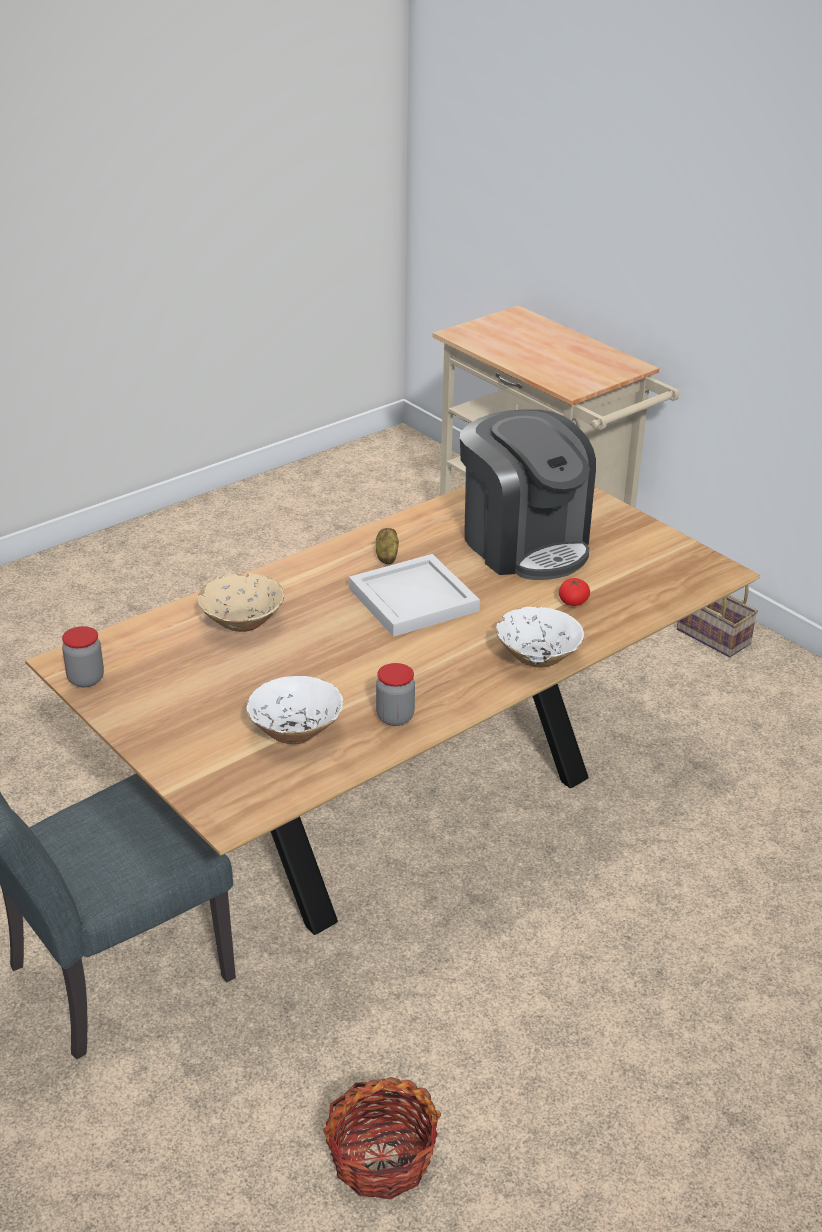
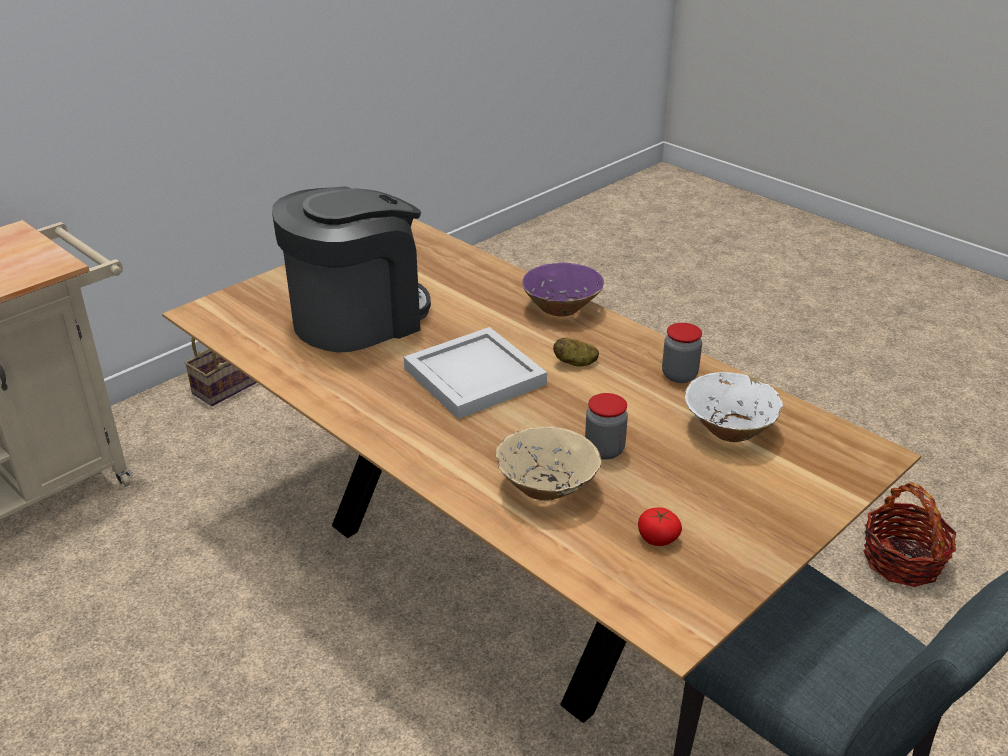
camera: 95 degrees left, 0 degrees up
jar [62,626,104,687] -> jar moved to [585,393,628,460]
potato [376,528,399,564] -> potato moved to [553,338,599,367]
white bowl [496,607,584,668] -> purple bowl [522,263,604,317]
tomato [559,578,590,606] -> tomato moved to [638,508,682,546]

